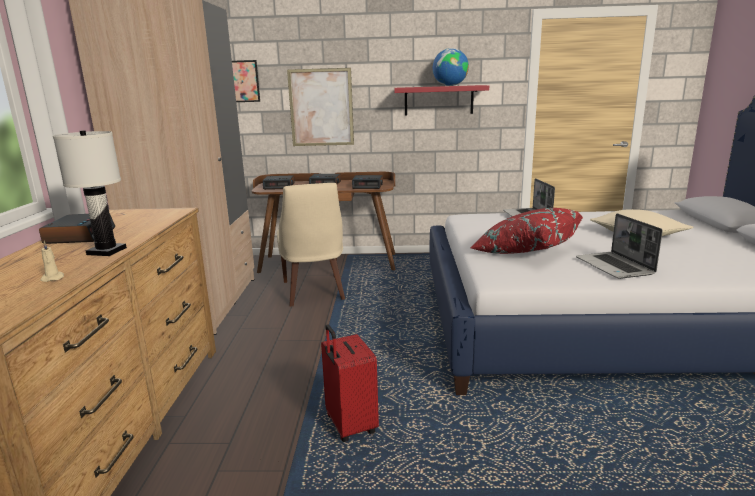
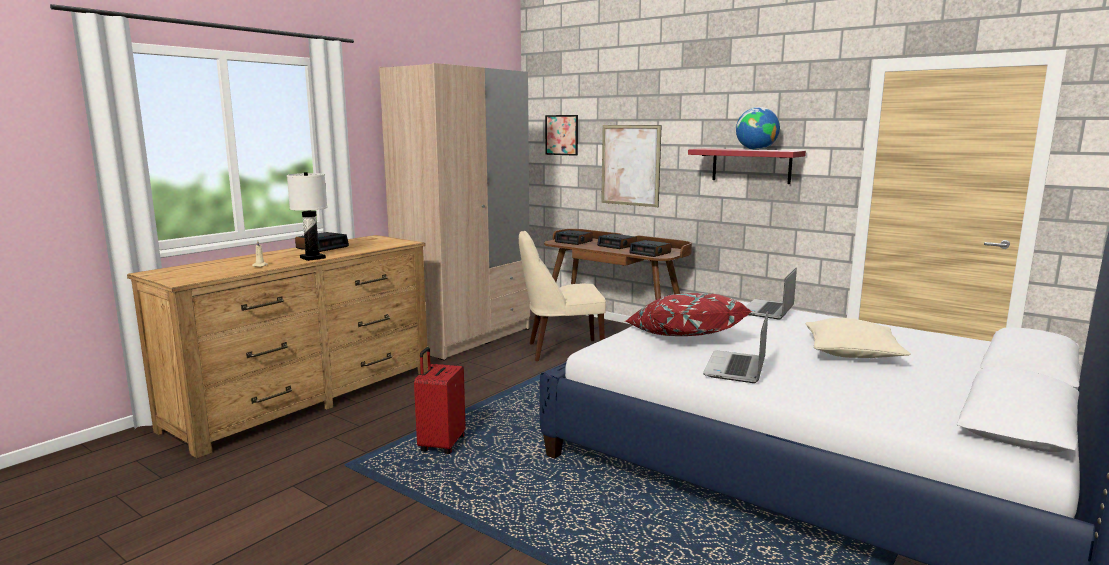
camera: 35 degrees right, 5 degrees down
beige chair [277,183,345,307] -> beige chair turned 60 degrees clockwise [519,231,606,361]

